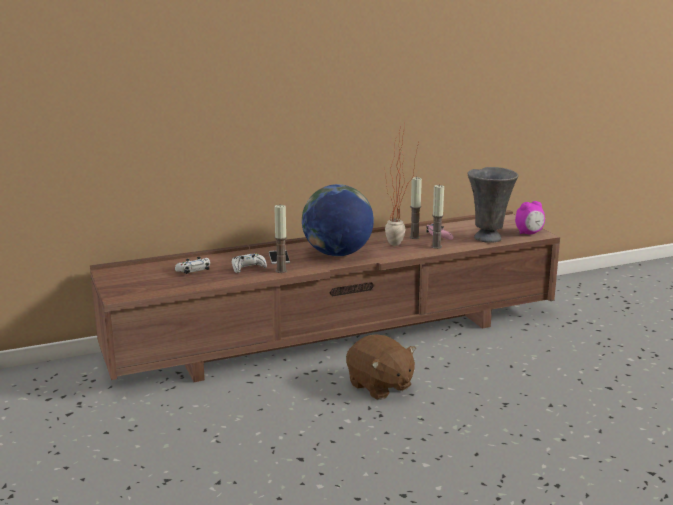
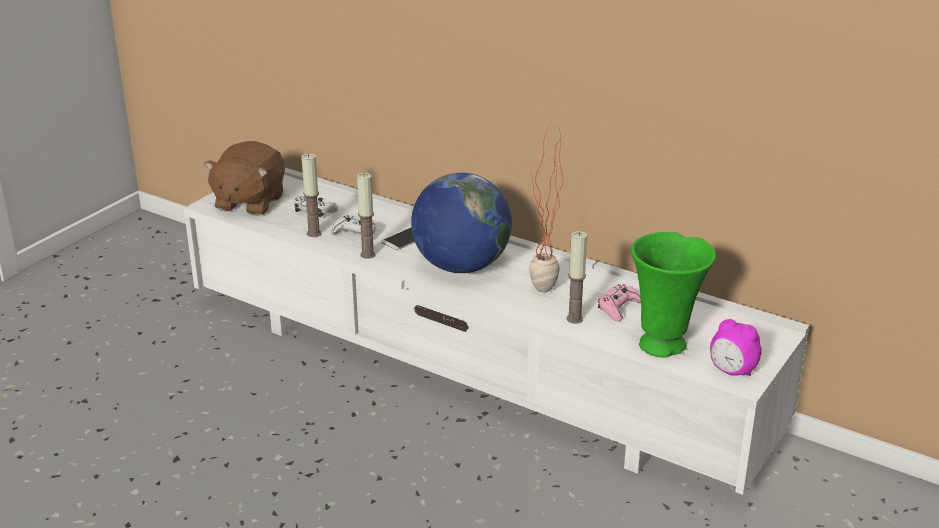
camera: 55 degrees right, 10 degrees up
brown tv stand [90,210,560,382] -> white tv stand [184,168,810,495]
brown plush toy [346,334,416,400] -> brown plush toy moved to [203,141,285,216]
candle [409,177,422,239] -> candle moved to [301,154,321,237]
grey vase [468,167,519,243] -> green vase [631,232,716,358]

